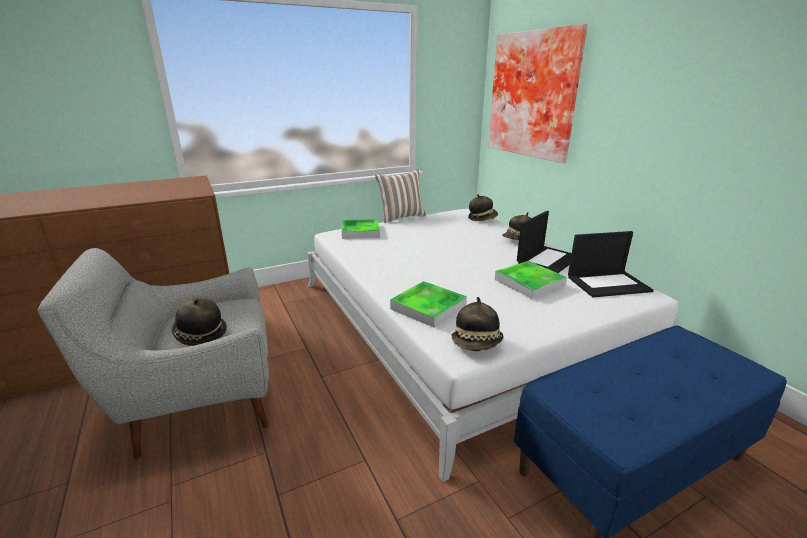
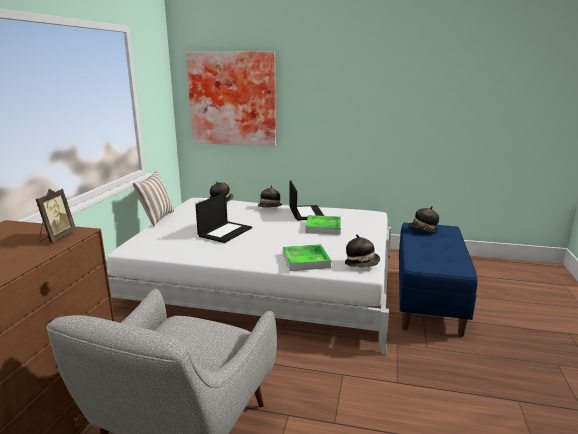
camera: 50 degrees left, 5 degrees down
hat [172,297,227,346] -> hat moved to [409,206,439,232]
tray [342,219,380,239] -> none
laptop [568,231,654,297] -> laptop moved to [195,193,252,243]
none -> picture frame [36,189,76,243]

